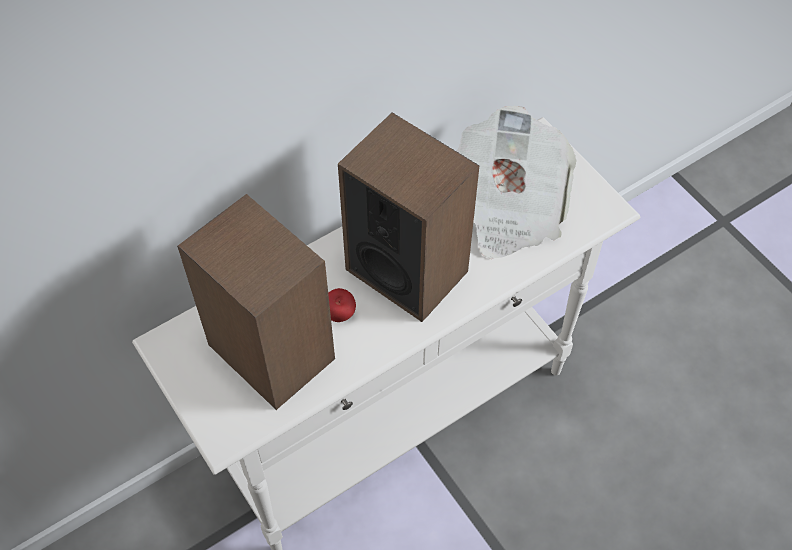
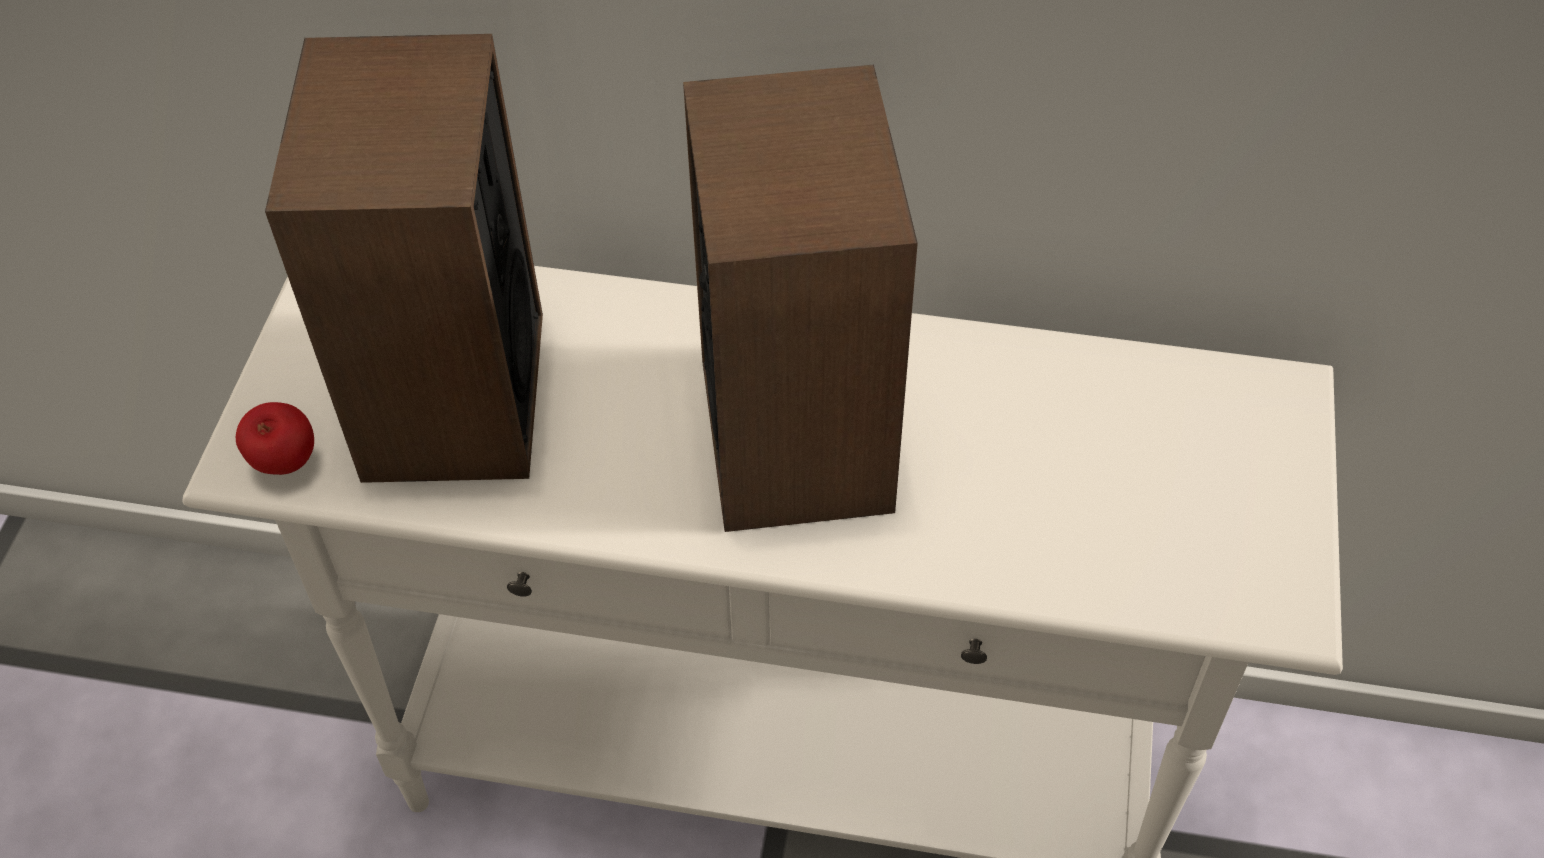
camera: 45 degrees right, 5 degrees down
apple [328,288,356,322] -> apple moved to [236,402,314,475]
newspaper [456,106,577,259] -> none

